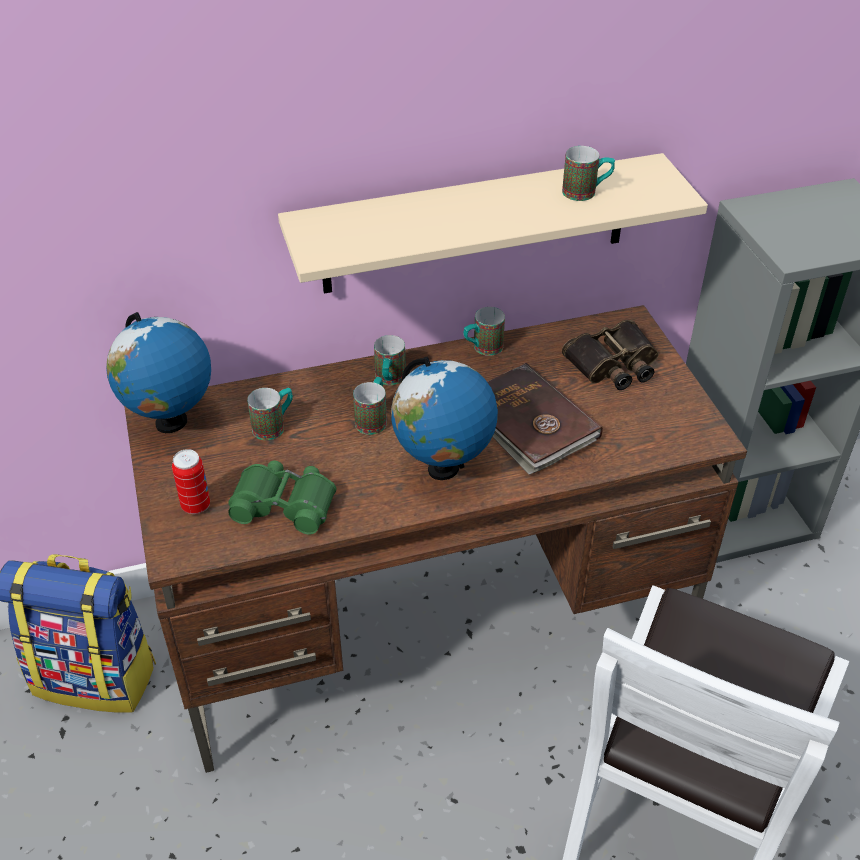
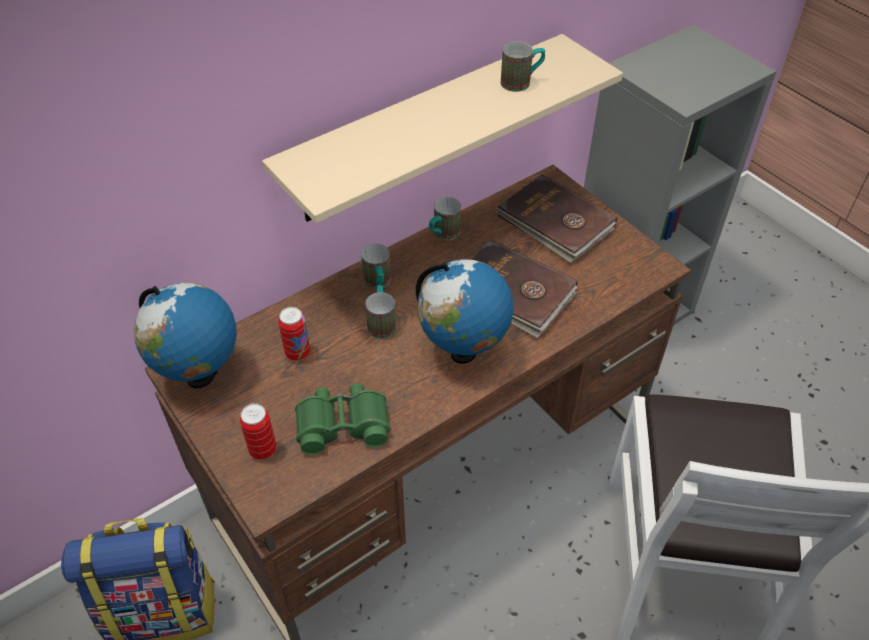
camera: 20 degrees left, 5 degrees up
mug [247,388,293,440] -> can [278,307,310,361]
binoculars [562,320,659,390] -> brown book [496,174,617,263]

